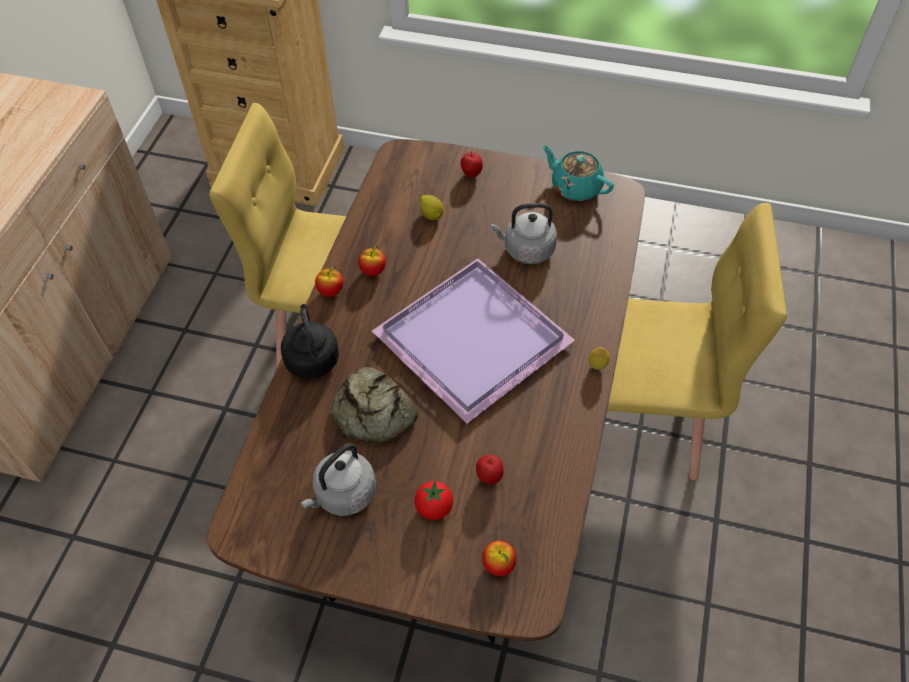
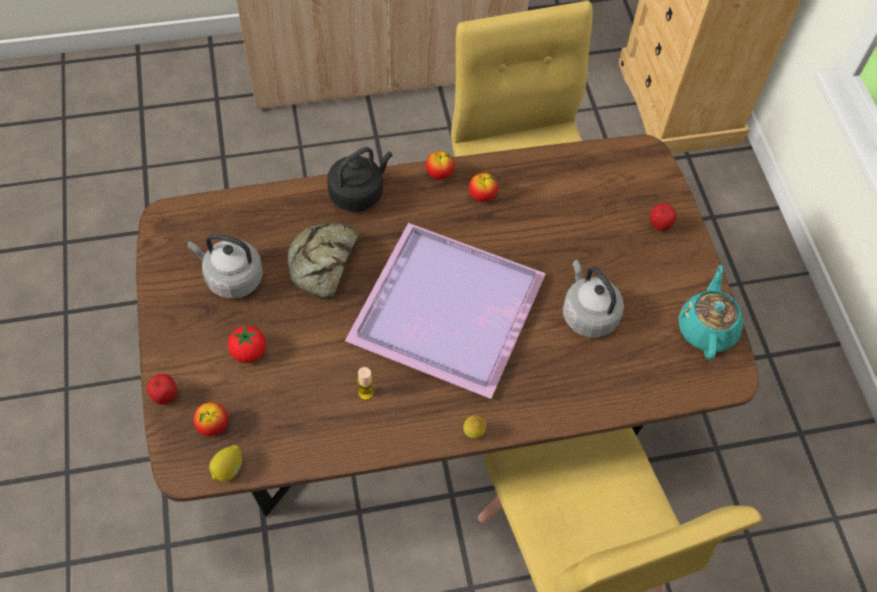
camera: 60 degrees right, 5 degrees up
lemon [420,195,444,220] -> lemon moved to [209,445,242,482]
apple [476,455,504,485] -> apple moved to [147,374,177,405]
none -> candle [357,367,374,400]

